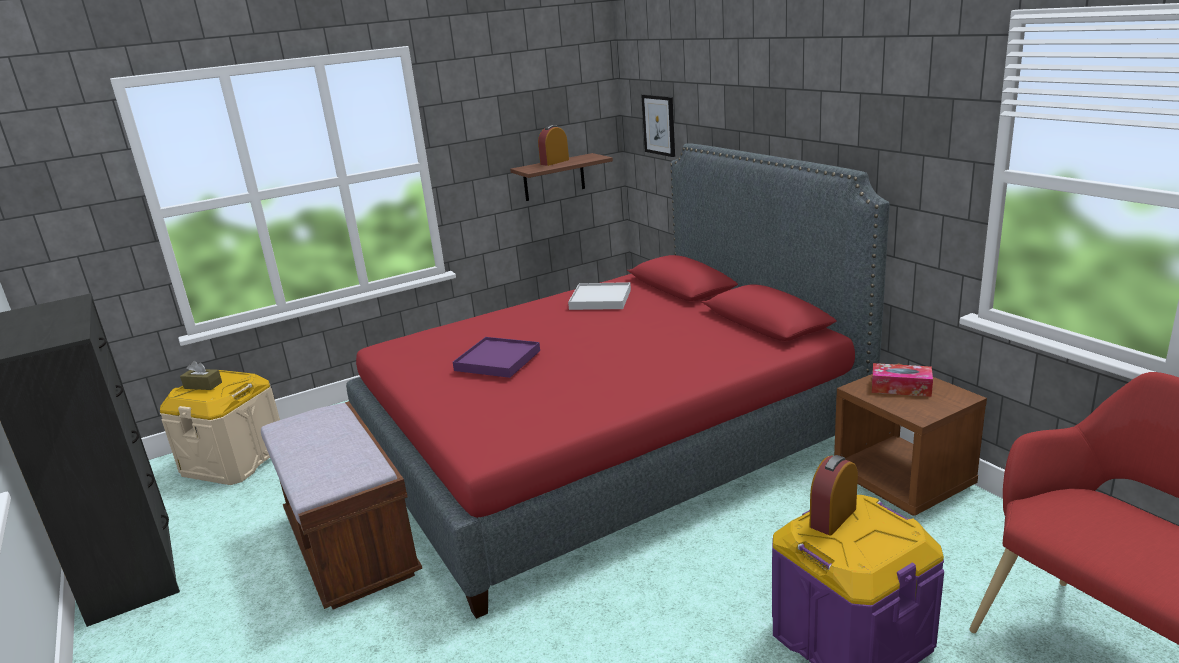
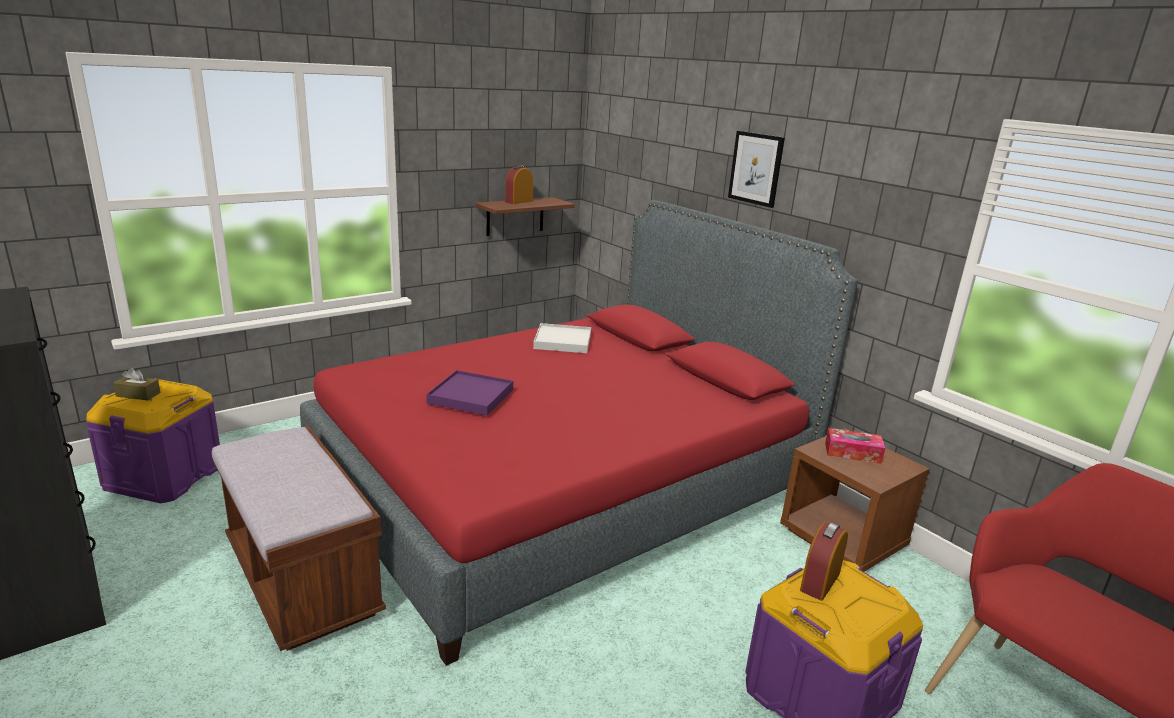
camera: 10 degrees left, 0 degrees up
beige storage box [160,370,280,485] -> purple storage box [86,378,220,503]
picture [641,95,675,157] -> picture moved to [728,131,785,208]

